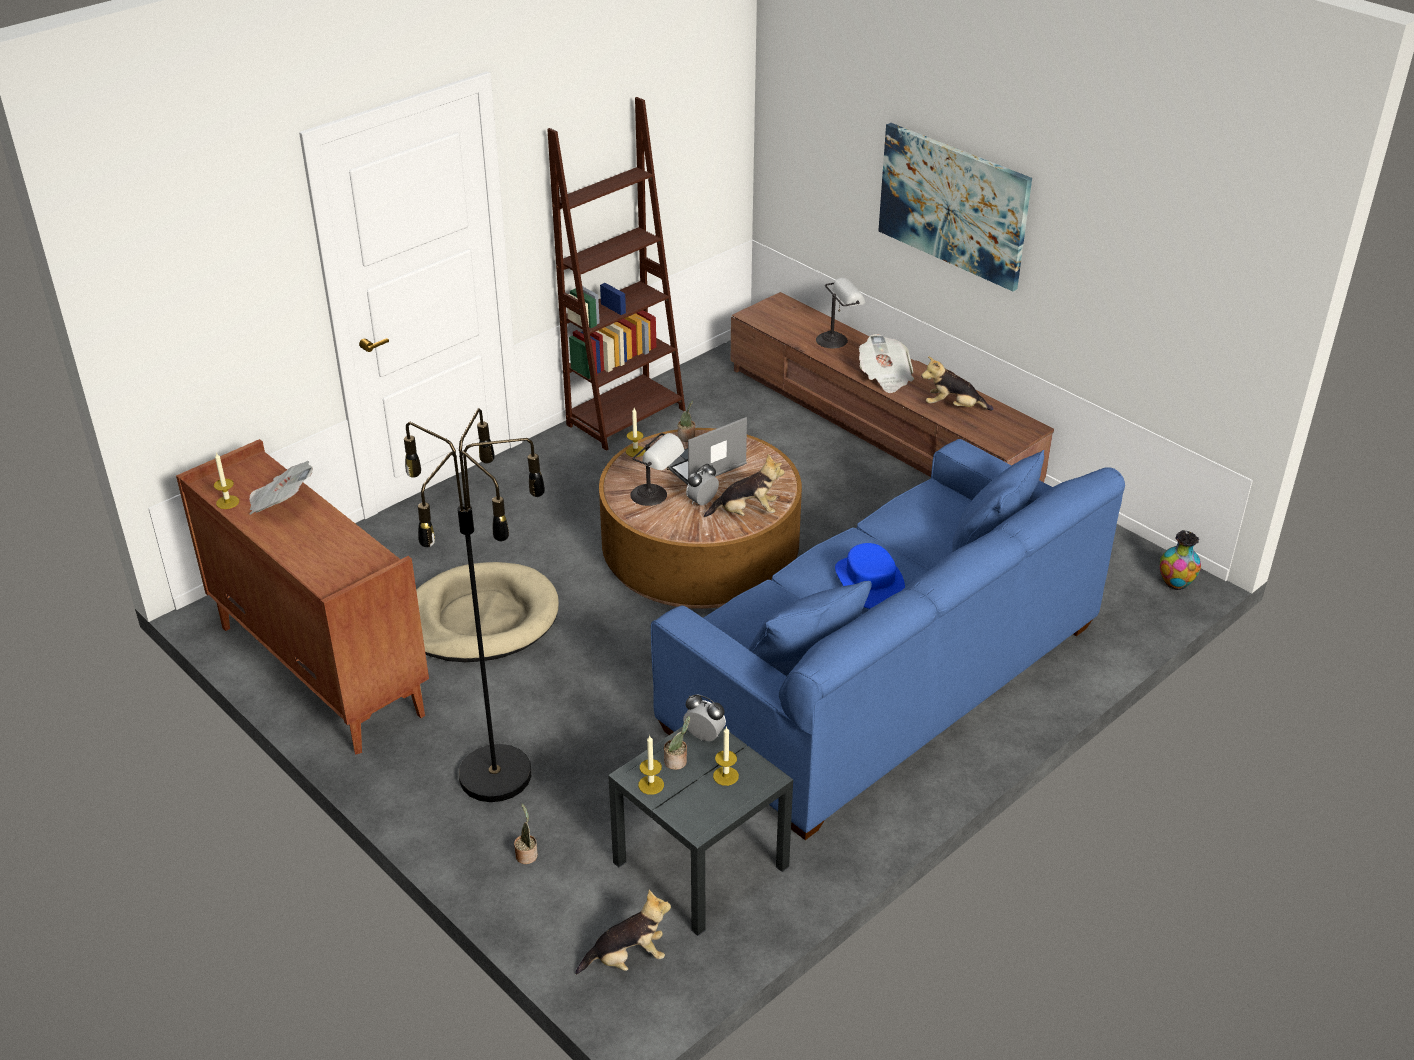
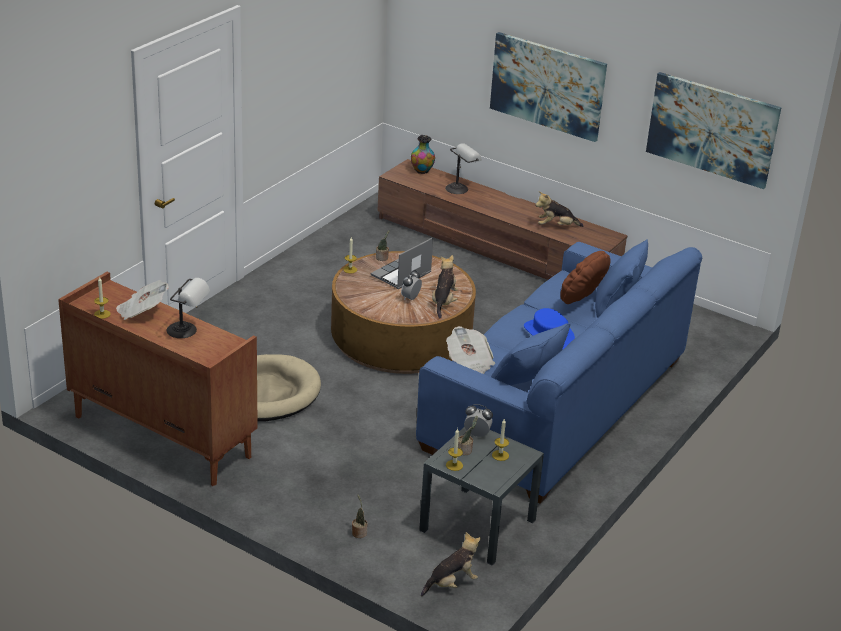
camera: 15 degrees left, 5 degrees down
floor lamp [404,408,545,802] -> none
brown bookcase [547,97,685,451] -> none
table lamp [630,433,684,506] -> table lamp moved to [167,278,210,338]
plush toy [704,454,785,517] -> plush toy turned 60 degrees counterclockwise [432,255,458,318]
newspaper [859,334,914,393] -> newspaper moved to [446,326,495,374]
vase [1159,530,1201,590] -> vase moved to [411,135,435,174]
none -> brown pillow [560,251,611,304]
none -> picture [646,72,782,189]

